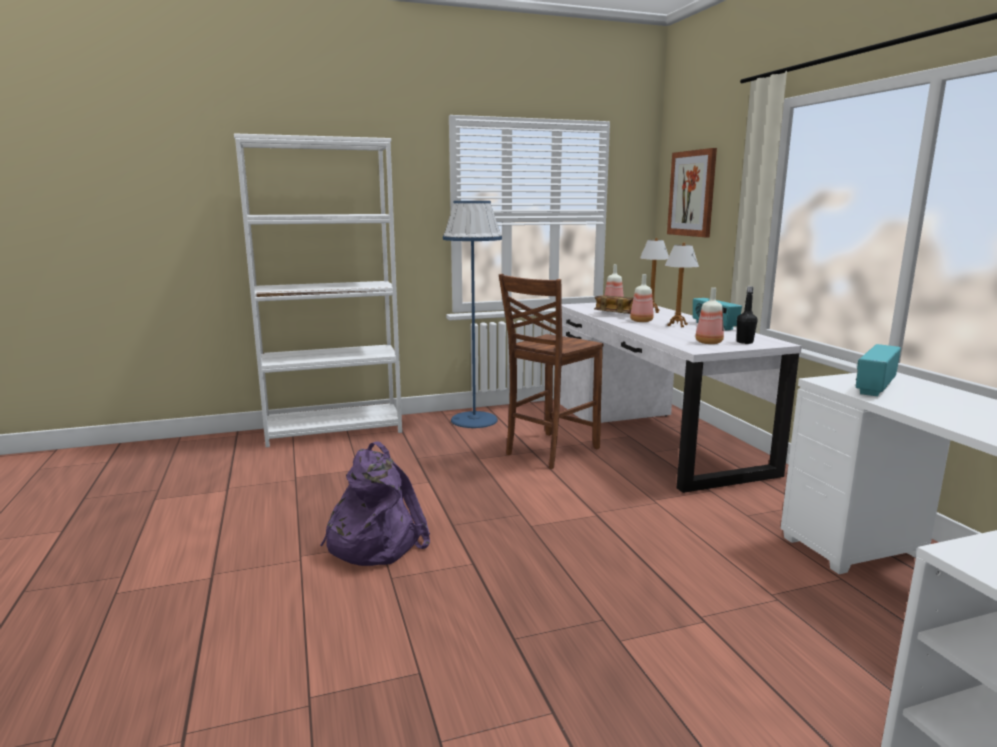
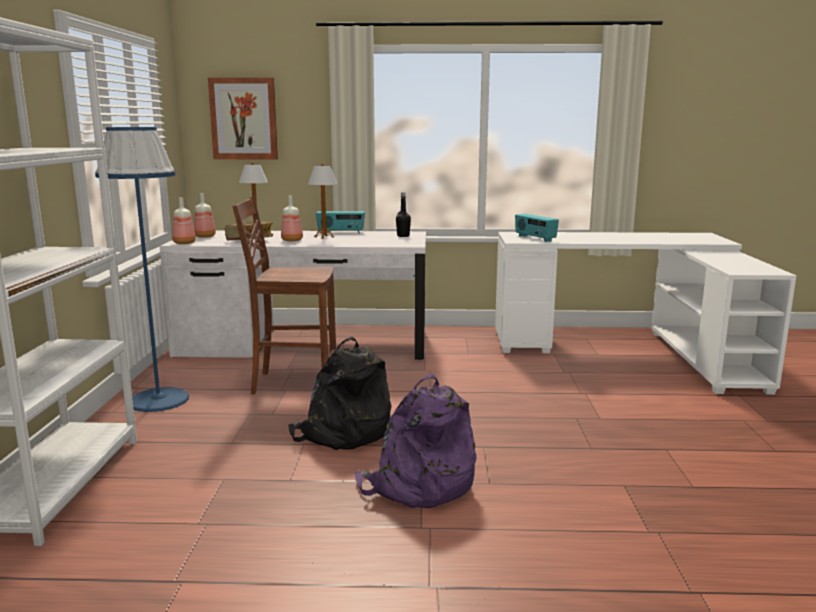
camera: 70 degrees left, 0 degrees up
brown chair [499,274,604,469] -> brown chair turned 120 degrees clockwise [232,197,336,394]
bottle [695,287,724,344] -> bottle moved to [172,197,196,244]
none -> black backpack [288,337,391,450]

